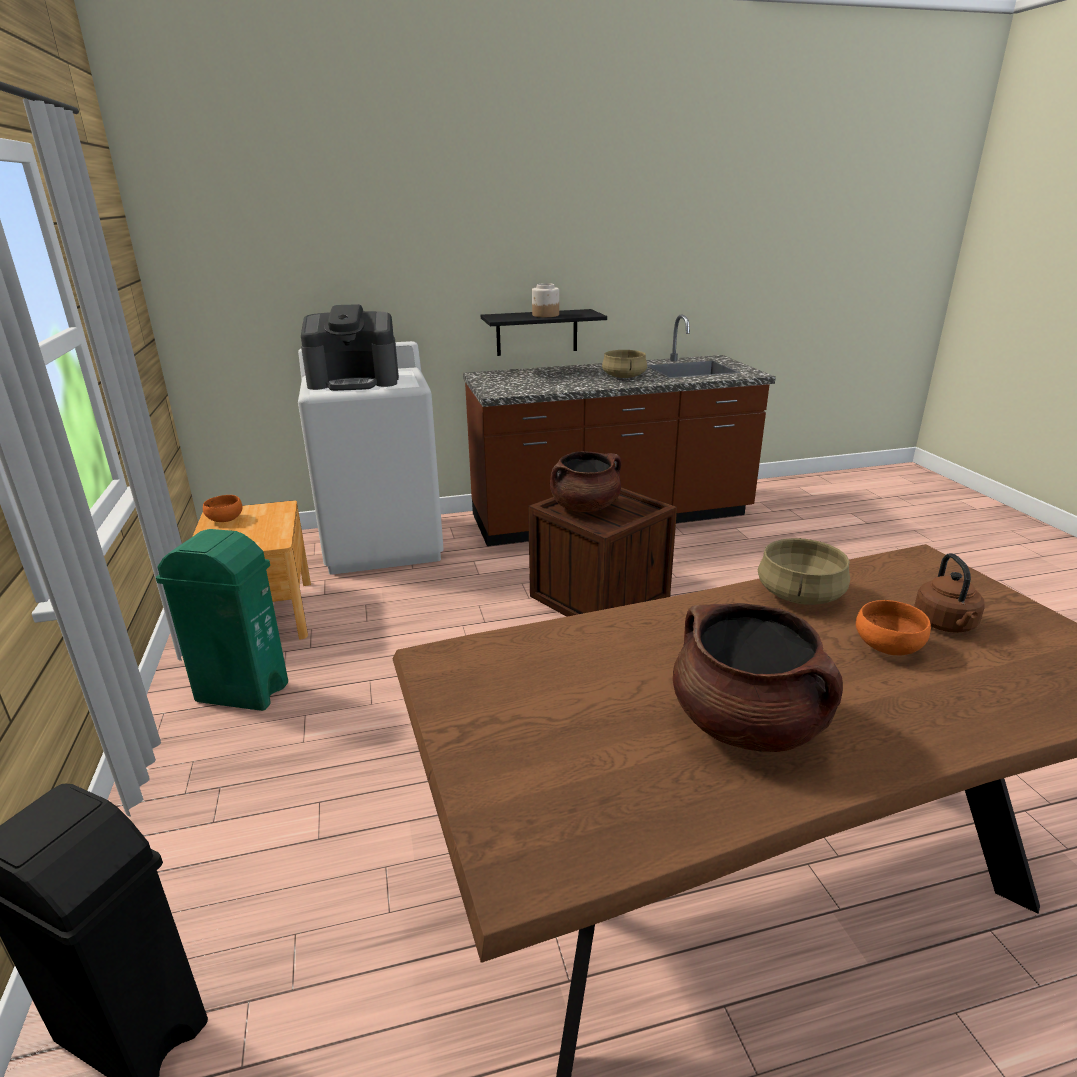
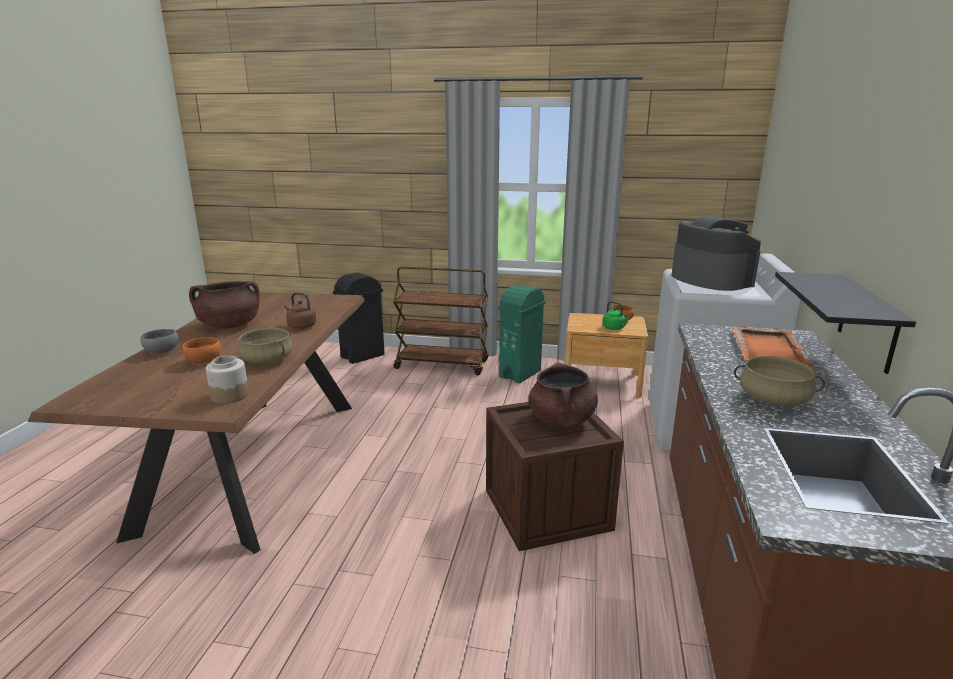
camera: 115 degrees right, 5 degrees down
coffee machine [301,304,399,391] -> coffee machine turned 135 degrees clockwise [672,216,761,291]
jar [532,283,559,317] -> jar moved to [206,356,249,404]
brown kettle [914,553,985,633] -> brown kettle moved to [284,292,316,329]
none -> grey bowl [140,329,179,354]
none -> brown cart [393,267,489,375]
none -> green kettle [603,301,630,330]
none -> orange tray [731,326,816,369]

